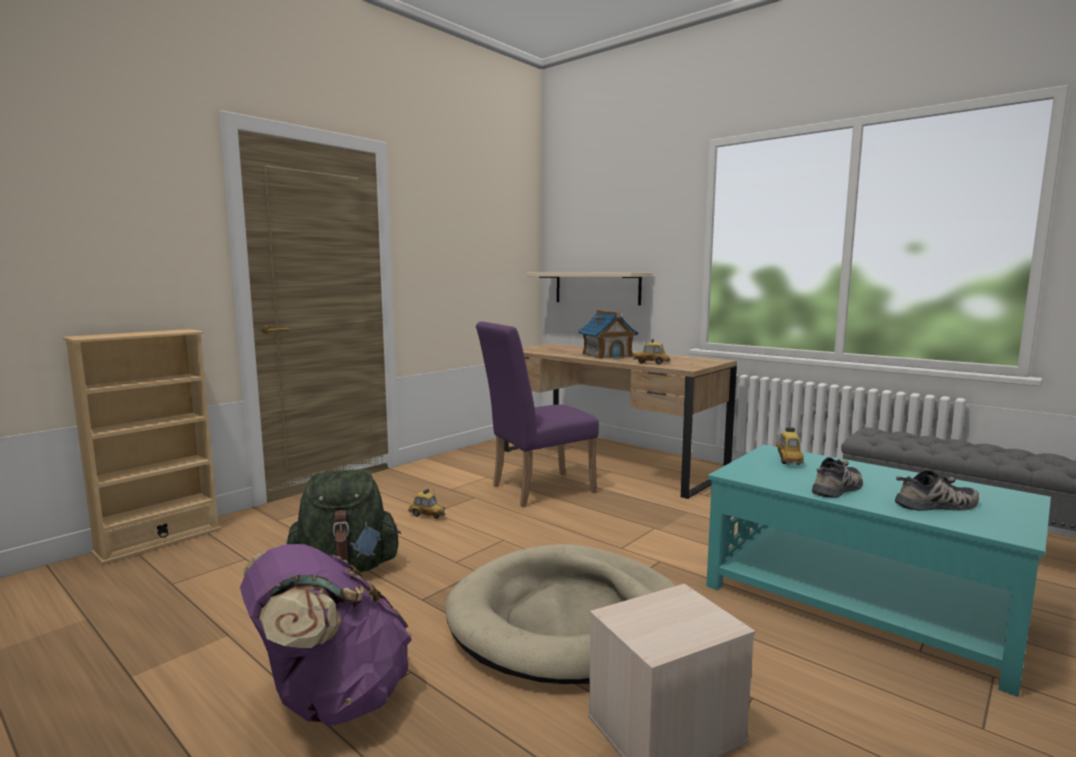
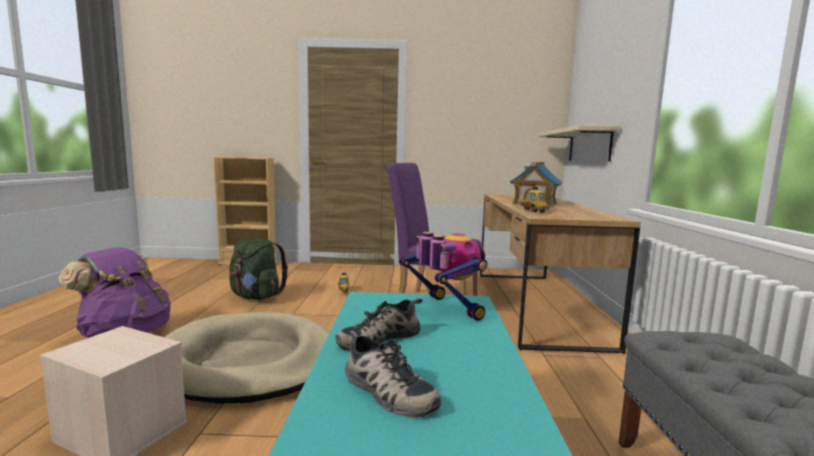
camera: 50 degrees right, 0 degrees up
toy car [776,427,804,465] -> toy robot [399,232,488,321]
shoe [812,457,863,498] -> shoe turned 135 degrees clockwise [335,298,423,351]

